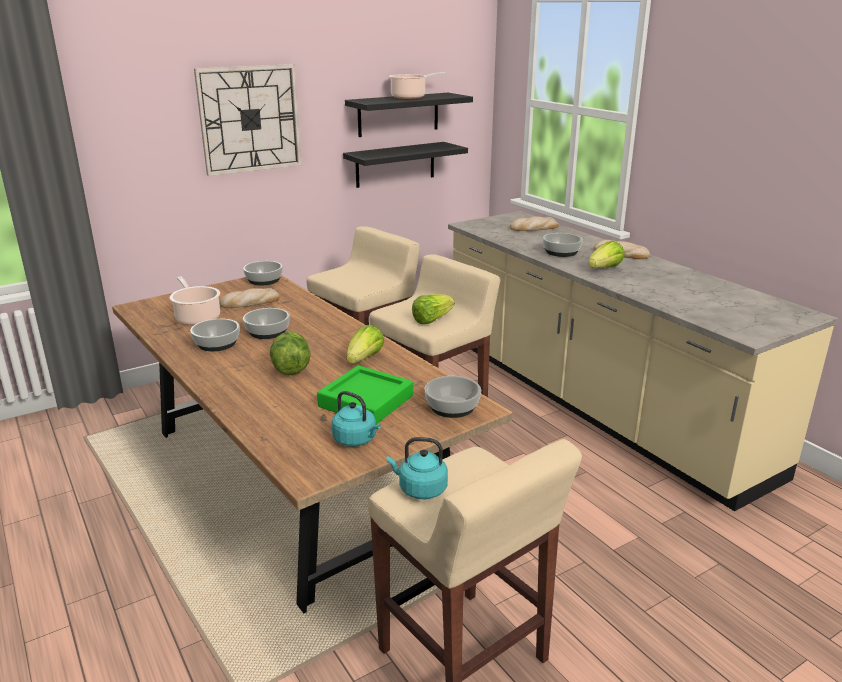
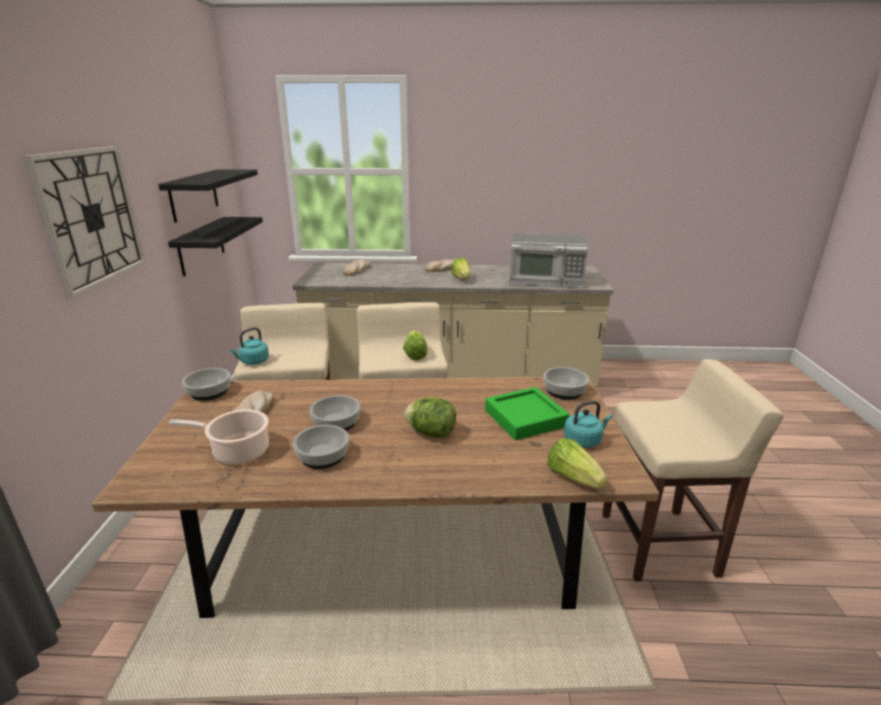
camera: 55 degrees left, 0 degrees up
lettuce [347,325,384,364] -> lettuce moved to [547,438,607,489]
turquoise kettle [387,437,448,499] -> turquoise kettle moved to [229,327,269,365]
cooking pot [389,72,446,99] -> none
bowl [543,233,583,257] -> none
none -> microwave [509,233,588,288]

